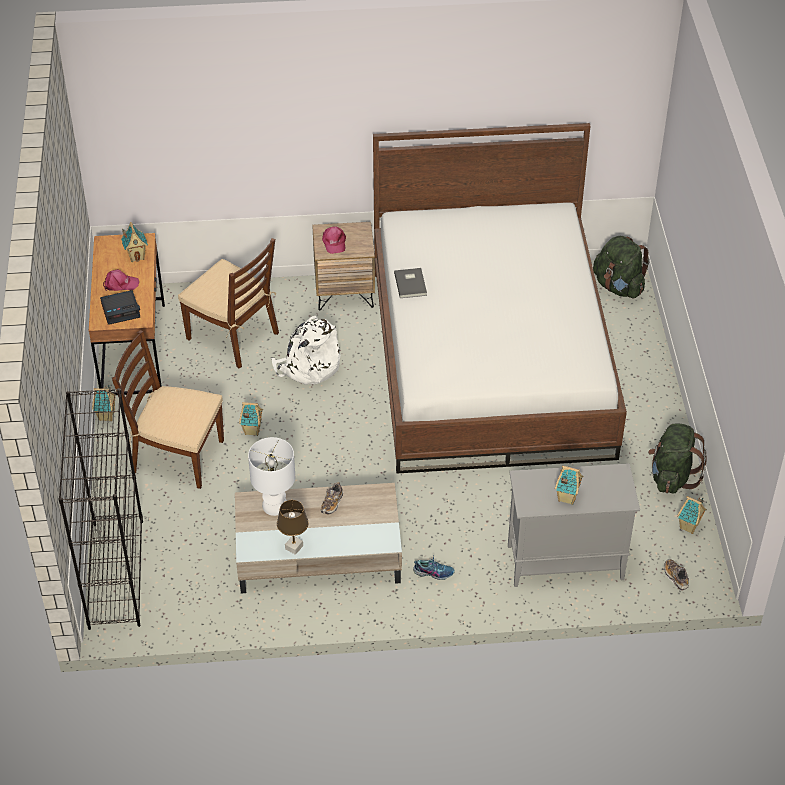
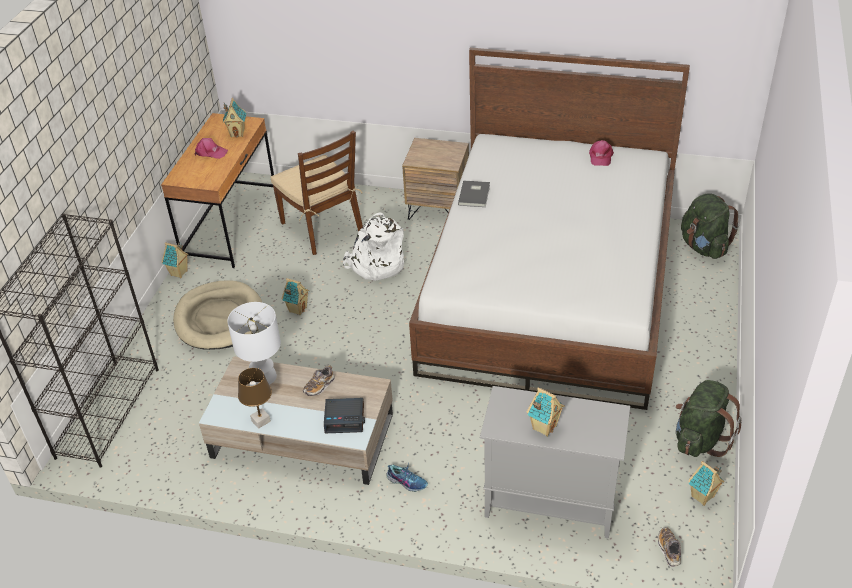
camera: 20 degrees right, 5 degrees down
alarm clock [100,290,140,325] -> alarm clock moved to [324,398,365,433]
brown chair [112,330,224,489] -> beige dog bed [173,280,262,350]
pink cap [322,226,346,254] -> pink cap moved to [589,140,614,166]

